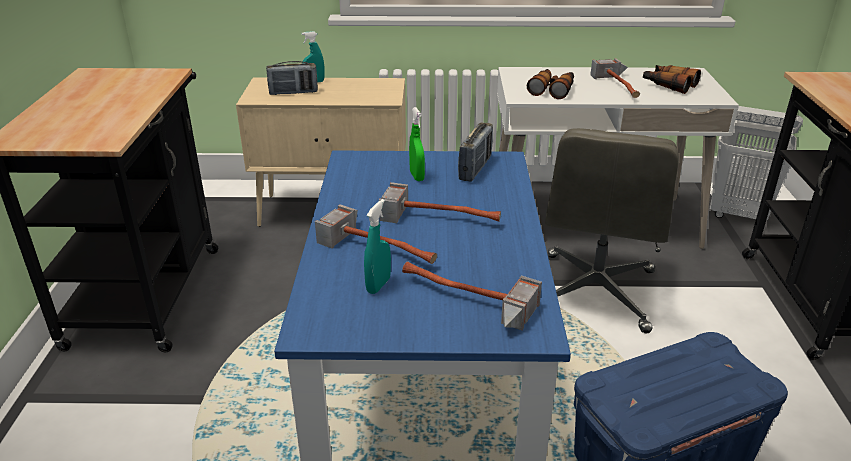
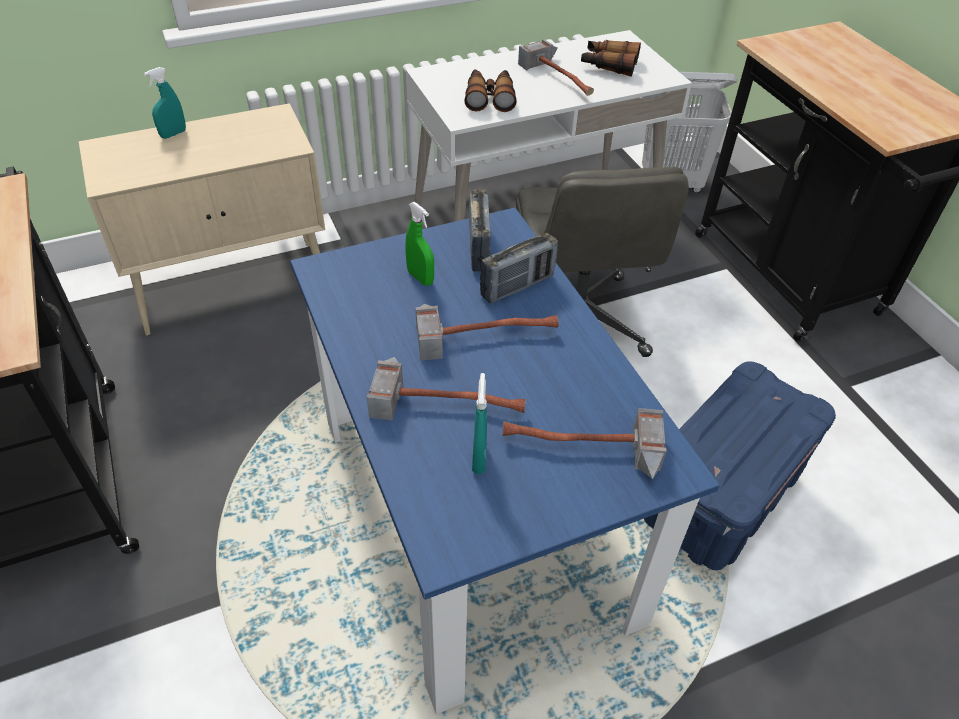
camera: 25 degrees left, 15 degrees up
radio [266,61,318,95] -> radio moved to [480,233,558,304]

